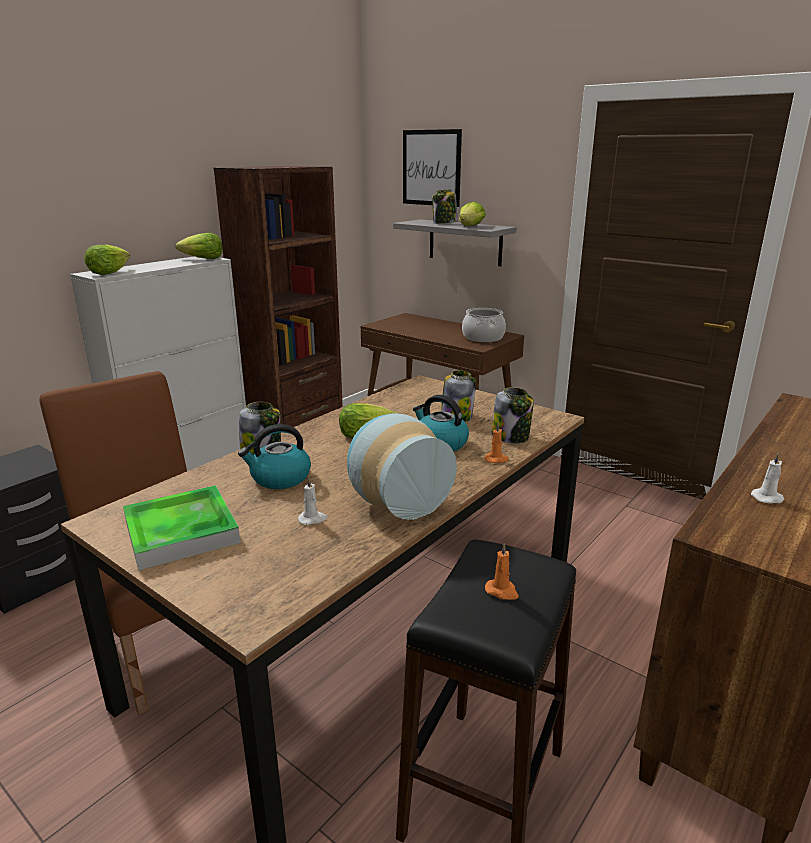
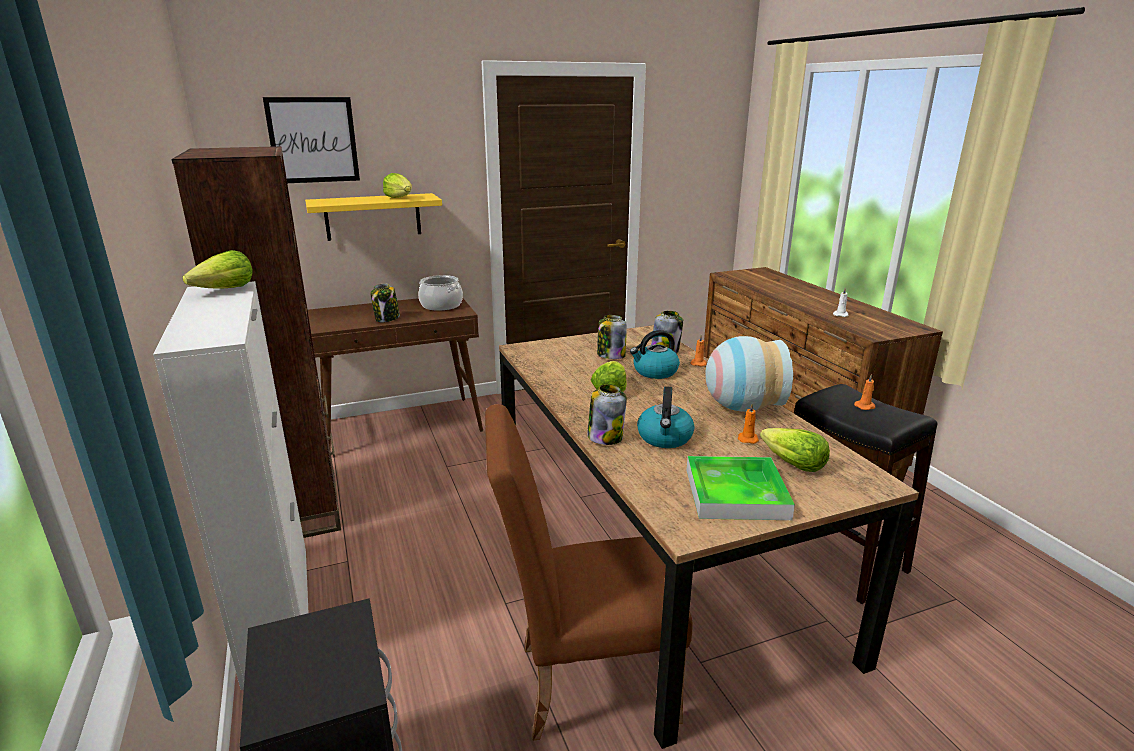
camera: 60 degrees left, 0 degrees up
lettuce [84,245,130,275] -> lettuce moved to [760,428,830,472]
white candle [298,477,328,525] -> orange candle [738,404,759,444]
grey shelf [393,219,517,266] -> yellow shelf [305,193,442,241]
jar [432,189,457,224] -> jar moved to [370,284,400,322]

